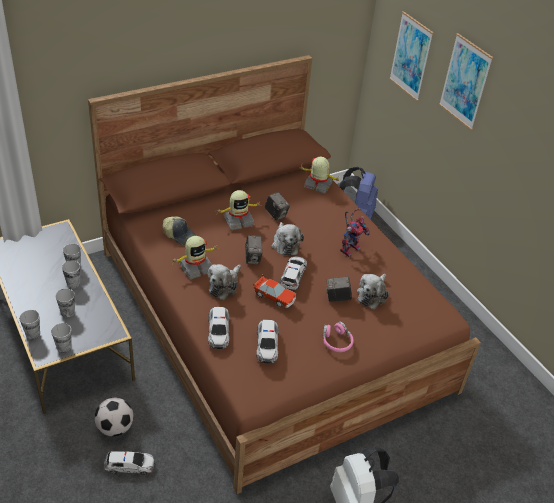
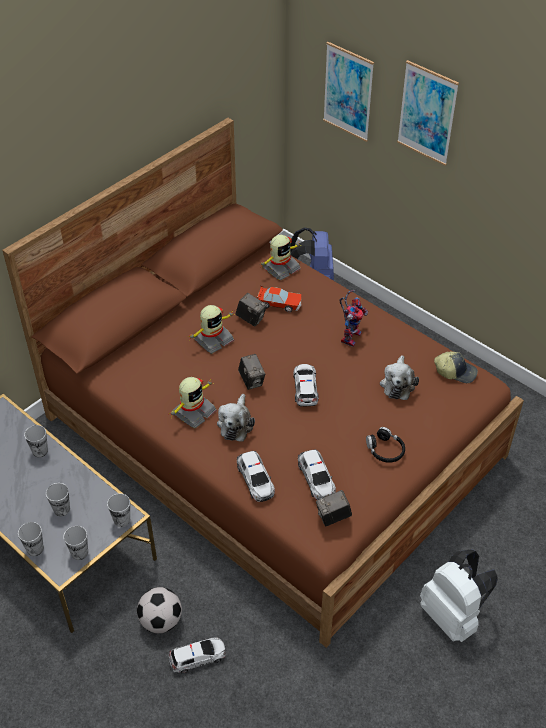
camera: 15 degrees left, 5 degrees up
cup [62,260,80,288] -> cup moved to [107,493,130,527]
cap [163,216,196,245] -> cap moved to [434,351,478,383]
toy car [253,275,296,308] -> toy car moved to [257,285,302,312]
plush toy [271,222,304,256] -> none
toy robot [299,157,340,194] -> toy robot turned 135 degrees clockwise [260,235,301,281]
pink headphones [323,322,354,352] -> black headphones [366,427,405,463]
camera [326,276,352,302] -> camera moved to [316,490,352,526]

